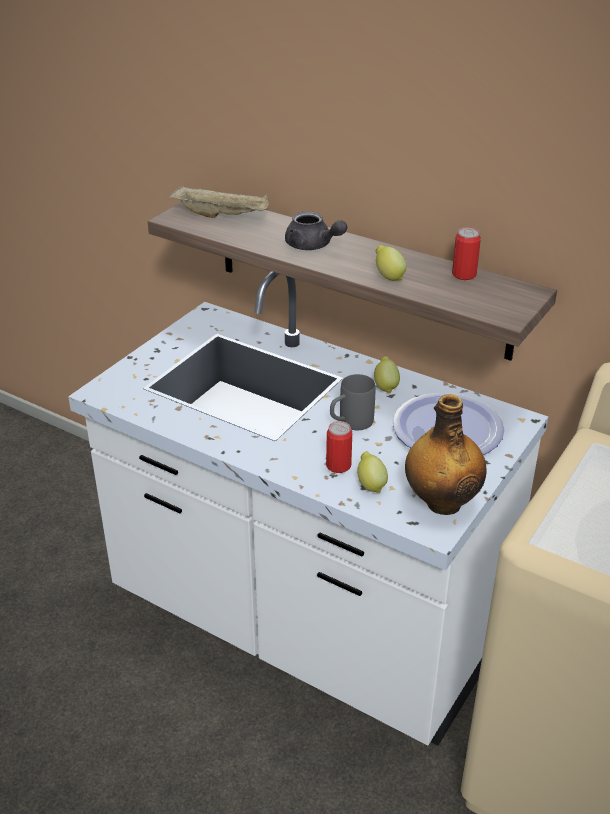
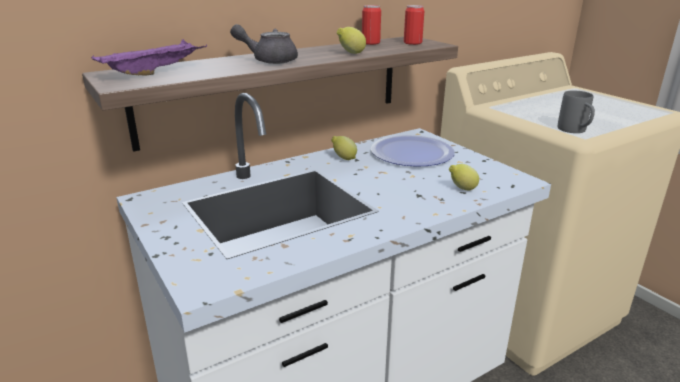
camera: 65 degrees left, 10 degrees down
beige tray [169,185,269,218] -> purple tray [91,39,207,76]
grey teapot [285,211,347,250] -> grey teapot turned 150 degrees counterclockwise [230,24,298,64]
can [326,421,352,473] -> can moved to [404,5,424,45]
grey mug [330,374,376,430] -> grey mug moved to [558,90,595,133]
bottle [405,394,487,515] -> none

